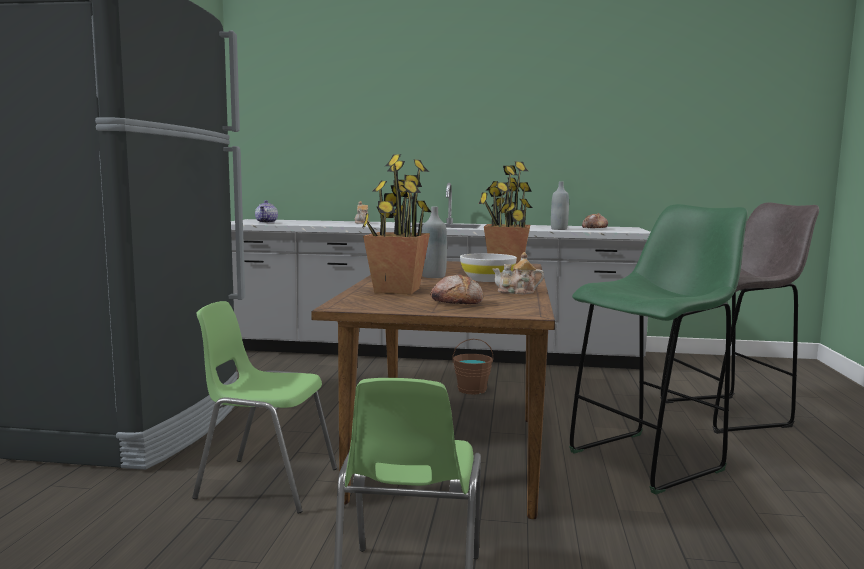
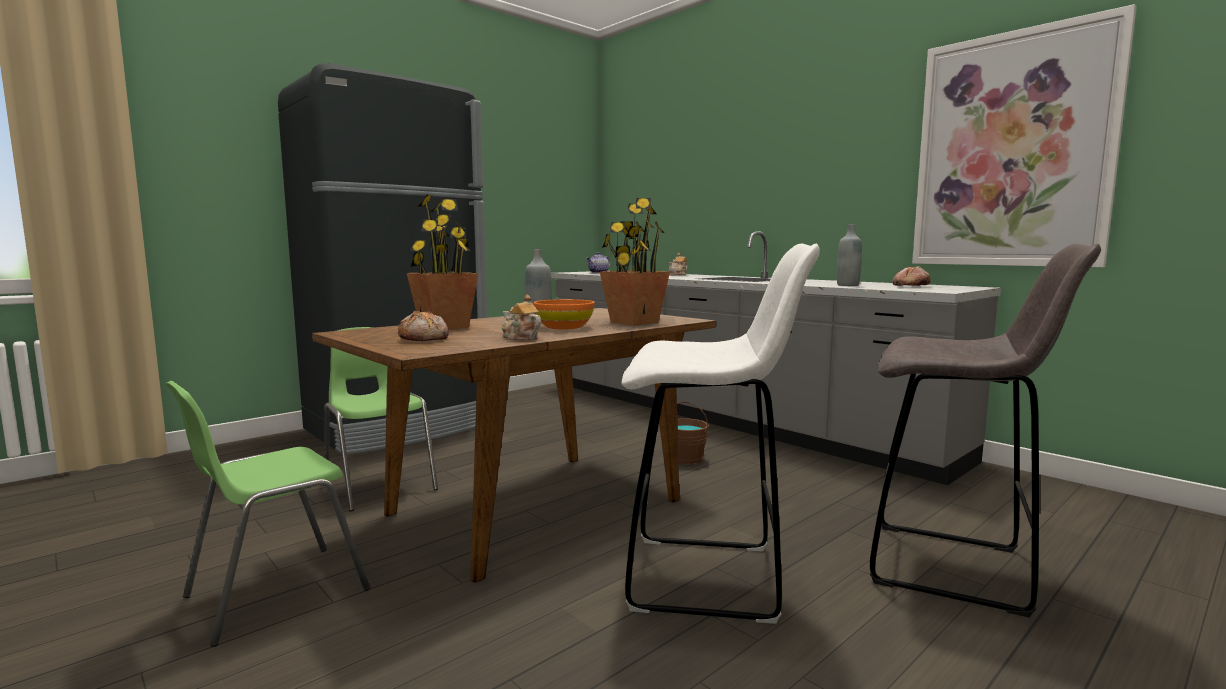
camera: 40 degrees right, 0 degrees up
white bowl [460,253,517,282] -> orange bowl [533,299,595,329]
green stool [569,204,748,495] -> white stool [621,244,820,624]
none -> picture [912,4,1137,267]

